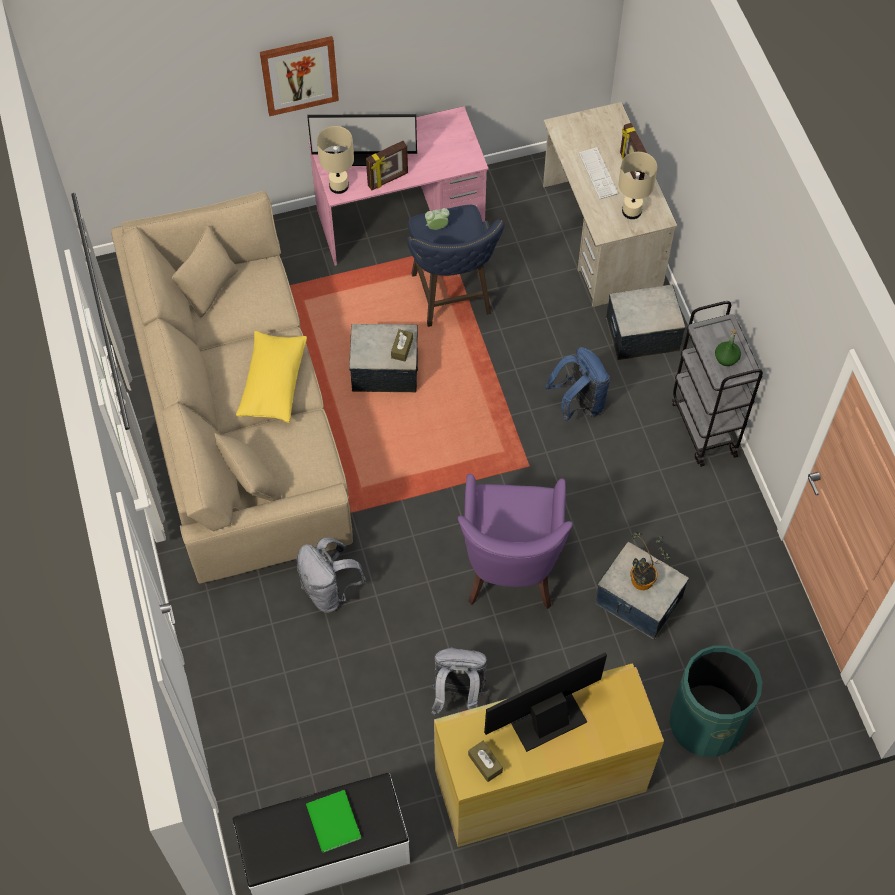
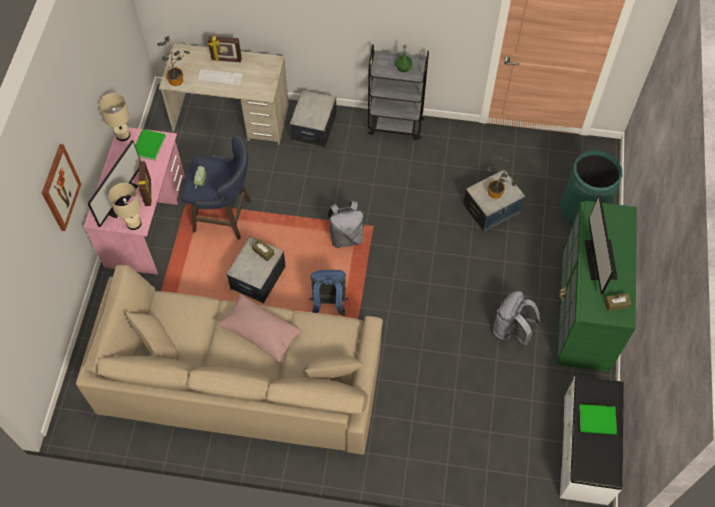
camera: 65 degrees left, 0 degrees up
yellow pillow [236,331,307,423] -> pink pillow [217,294,303,362]
grey backpack [297,537,366,613] -> grey backpack moved to [327,201,365,248]
yellow cabinet [434,663,664,847] -> green cabinet [556,201,637,372]
purple armchair [458,474,573,609] -> none
blue backpack [546,347,610,421] -> blue backpack moved to [309,270,348,316]
beige table lamp [618,152,657,219] -> beige table lamp moved to [99,93,130,141]
none -> green book [135,129,166,160]
none -> potted plant [157,36,190,86]

